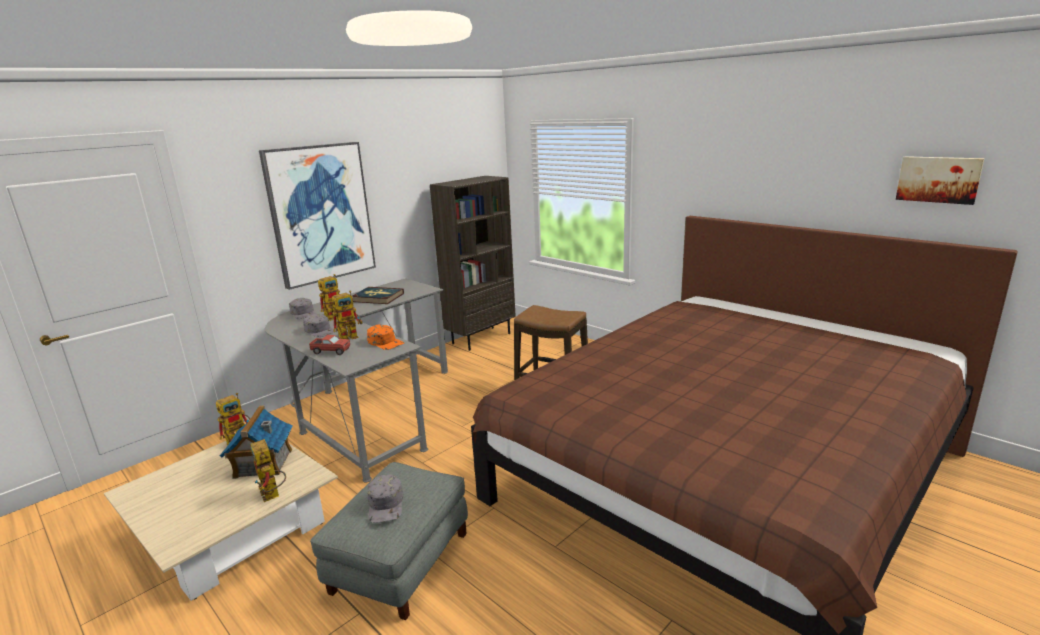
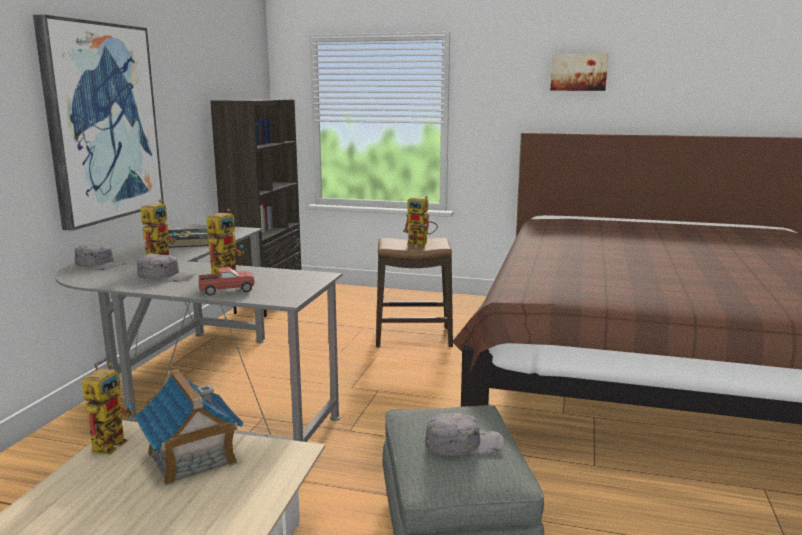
camera: 30 degrees left, 5 degrees down
toy robot [250,439,286,502] -> toy robot moved to [403,196,438,247]
orange cap [367,325,404,350] -> none
grey cap [367,474,403,523] -> grey cap turned 60 degrees counterclockwise [425,413,504,456]
picture [896,156,985,205] -> picture moved to [550,54,608,91]

